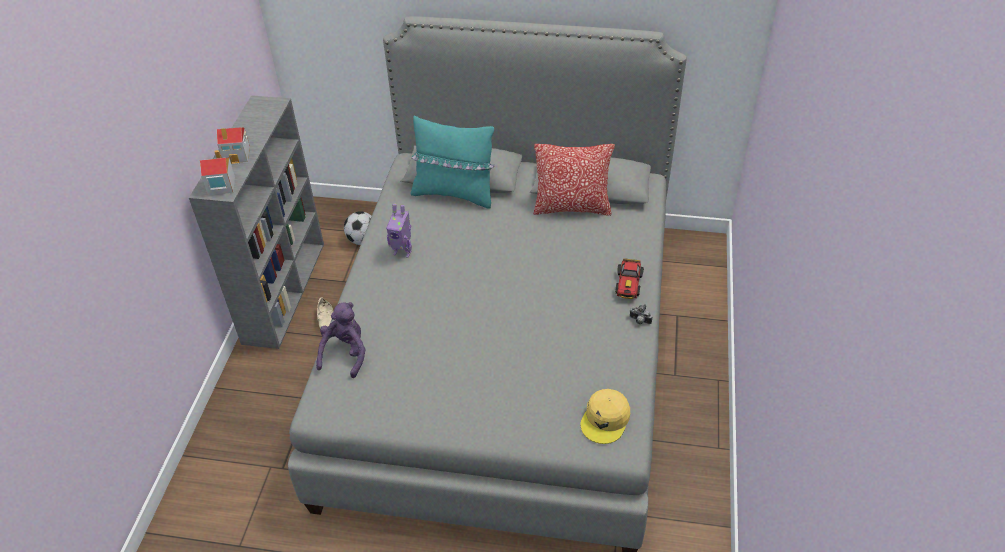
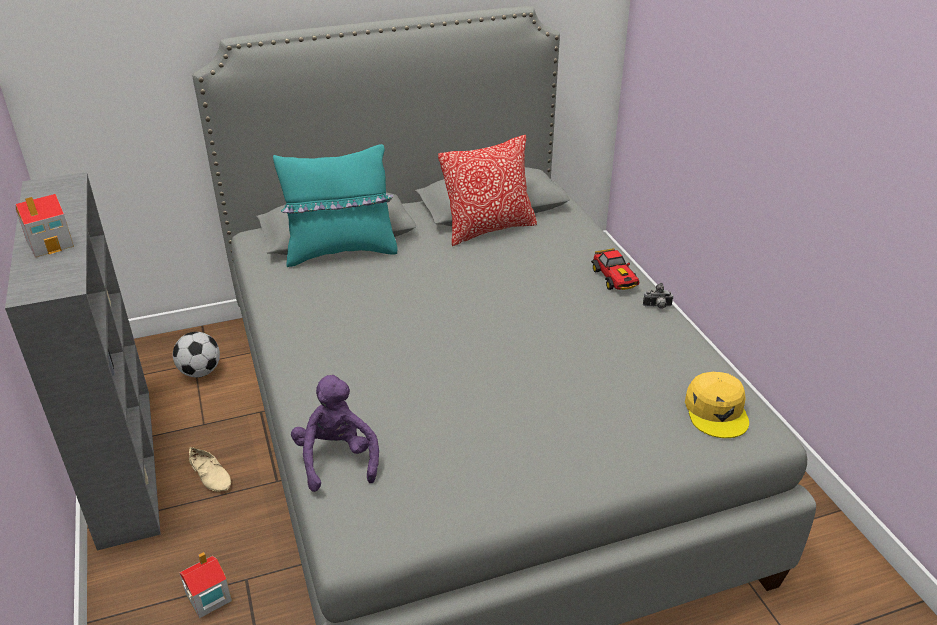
camera: 30 degrees left, 10 degrees down
toy house [200,150,235,195] -> toy house moved to [179,552,232,618]
toy robot [386,204,412,258] -> none

